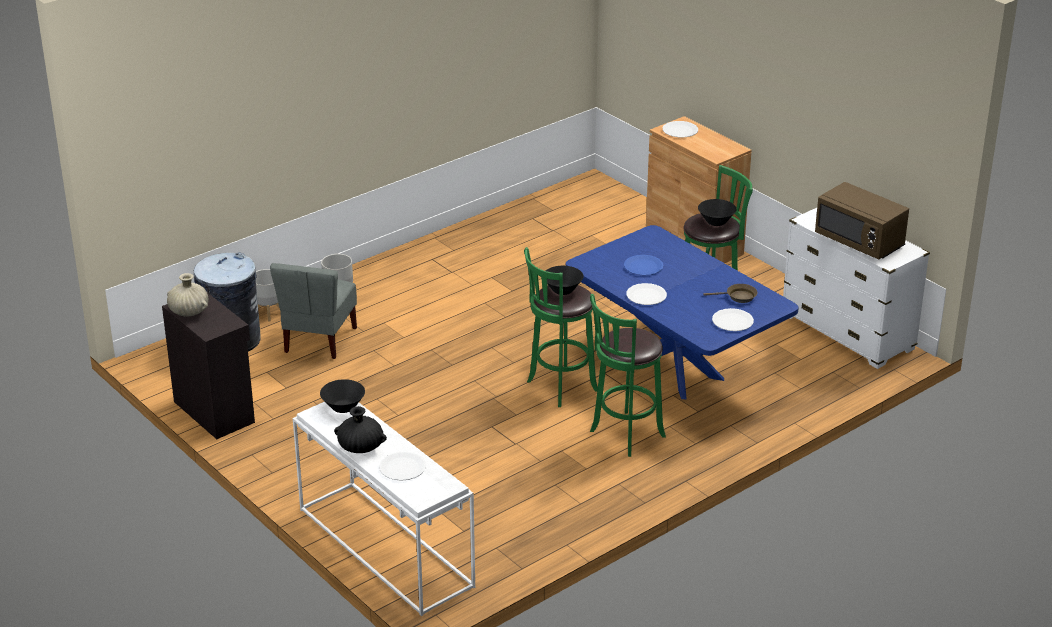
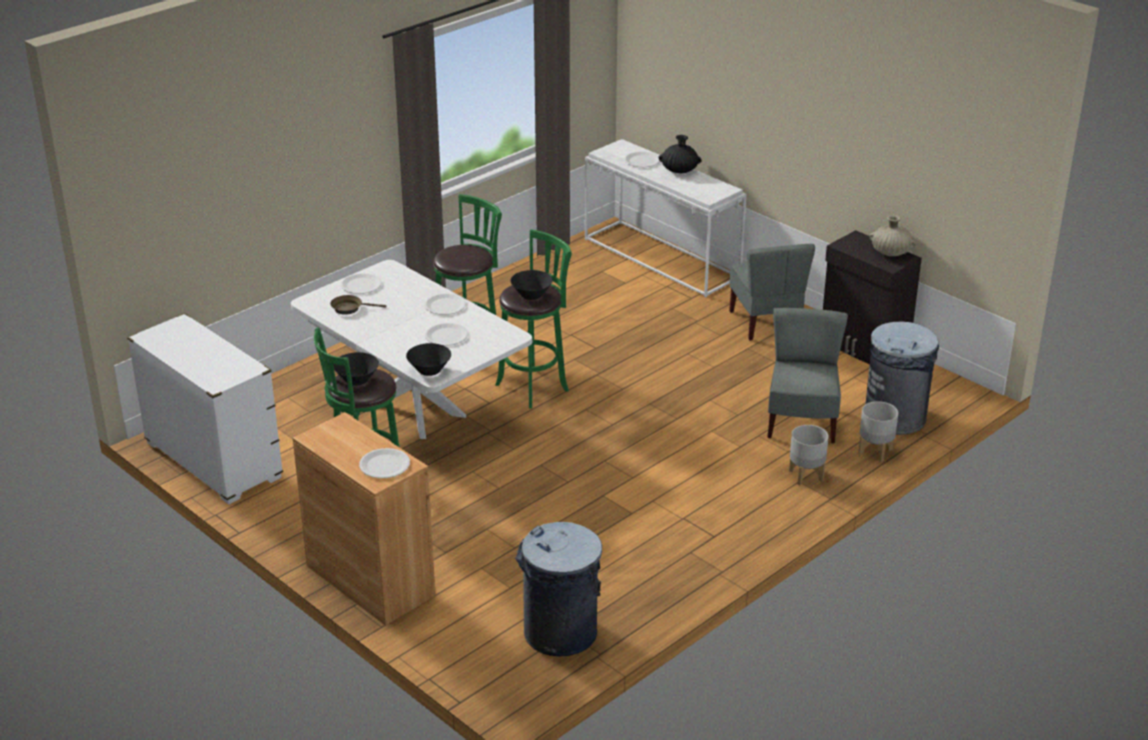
camera: 175 degrees right, 0 degrees up
black bowl [320,379,365,413] -> black bowl moved to [406,343,451,376]
blue dining table [566,225,799,399] -> white dining table [291,260,532,439]
blue plate [624,255,664,276] -> white plate [425,323,468,346]
brown microwave [815,182,909,260] -> none
none -> grey trash can [515,522,602,656]
none -> grey chair [729,244,815,341]

